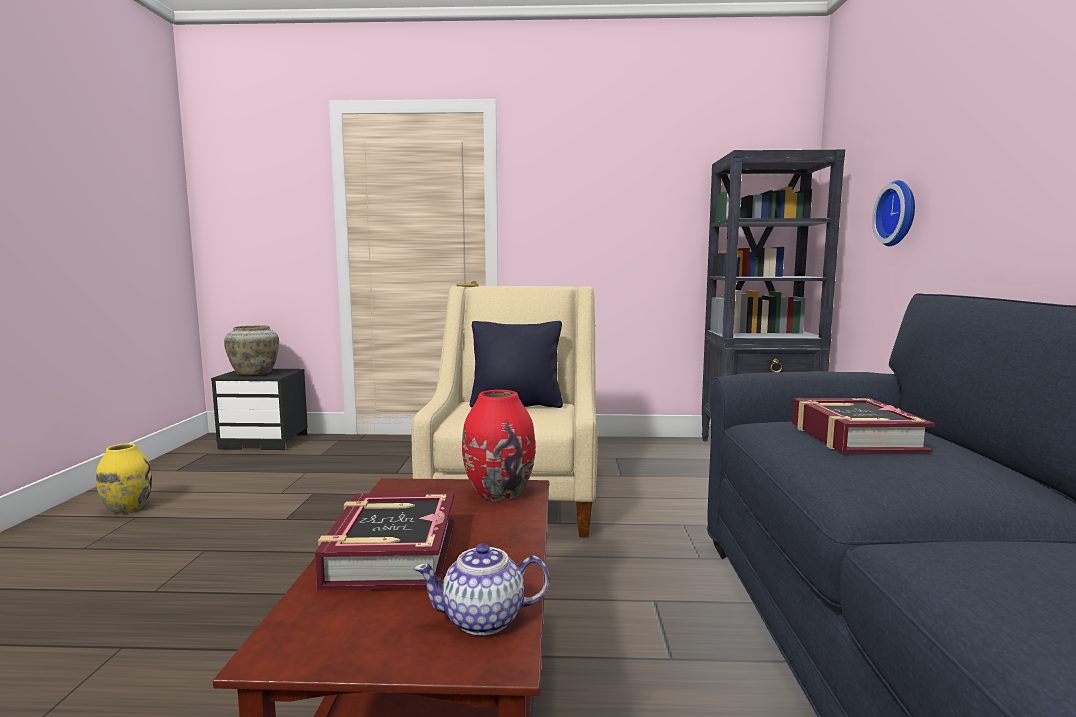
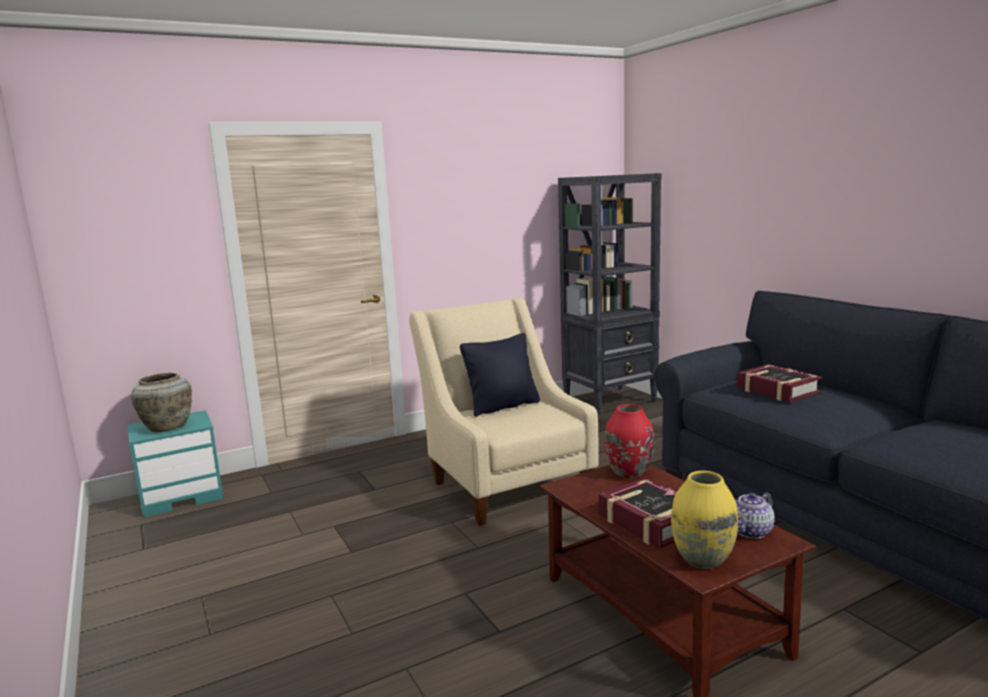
camera: 30 degrees left, 5 degrees up
yellow vase [96,443,152,514] -> yellow vase moved to [671,471,738,569]
black nightstand [211,369,308,450] -> turquoise nightstand [128,410,223,518]
wall clock [872,180,915,246] -> none

